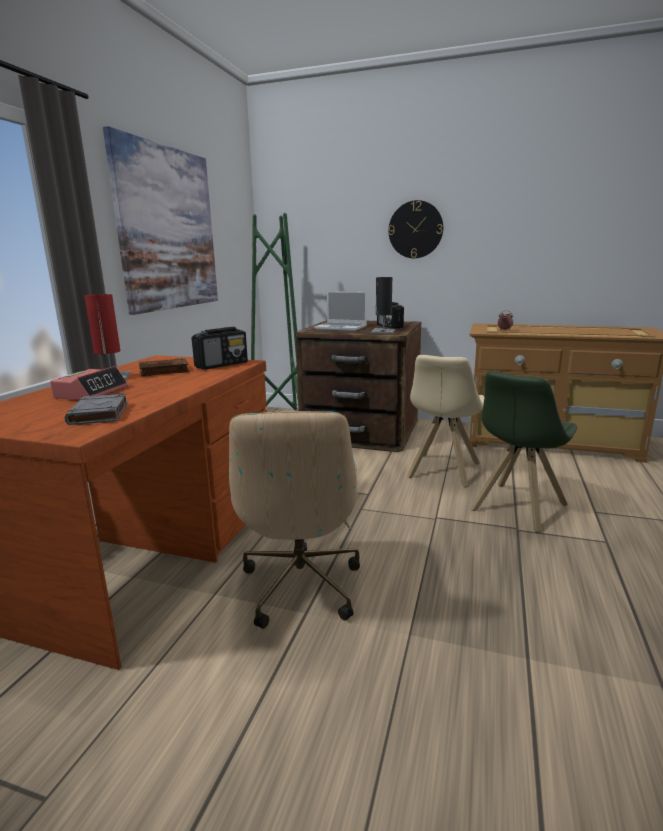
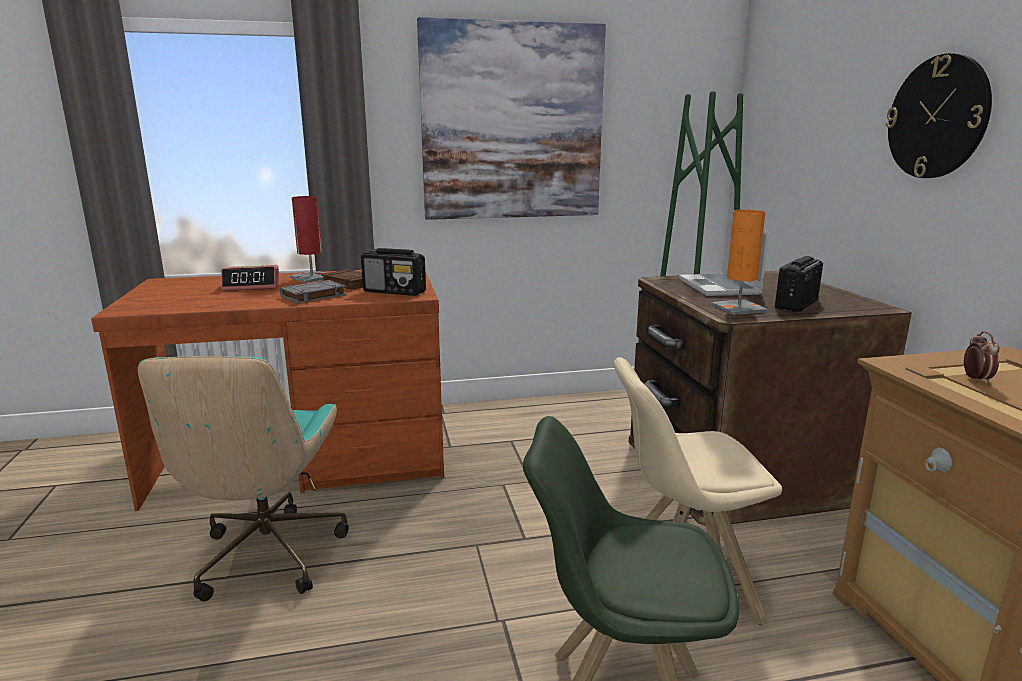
camera: 60 degrees right, 0 degrees up
grey book [65,394,128,425] -> grey book moved to [280,280,346,303]
turquoise office chair [229,411,360,629] -> turquoise office chair turned 60 degrees counterclockwise [138,356,349,602]
black table lamp [371,277,395,333] -> orange table lamp [712,210,768,315]

